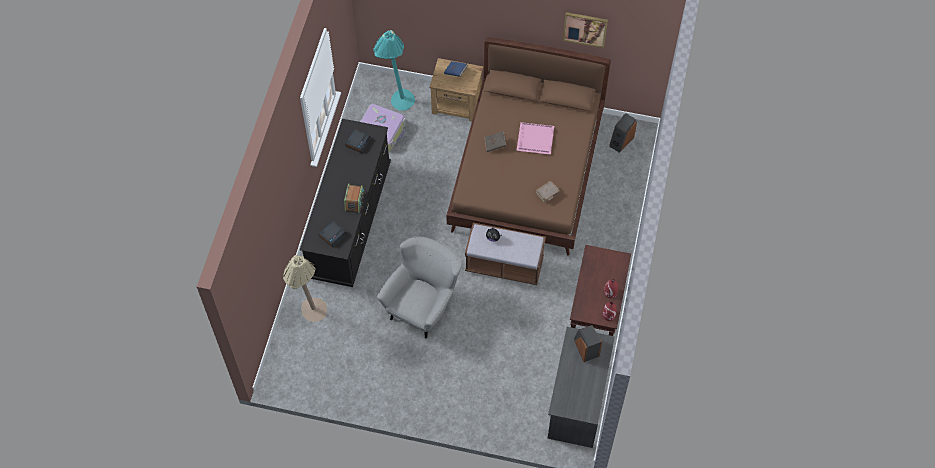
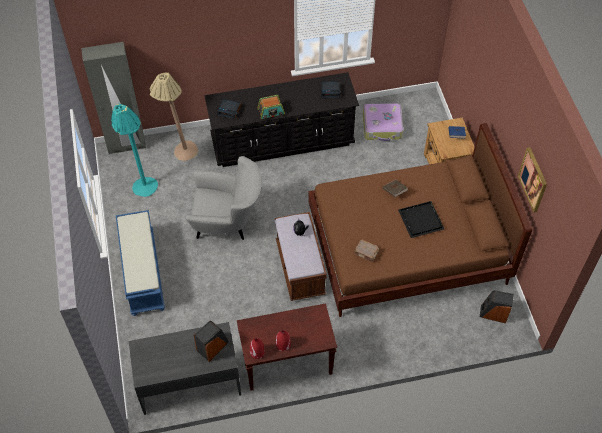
camera: 65 degrees right, 5 degrees down
turquoise floor lamp [373,30,415,111] -> turquoise floor lamp moved to [111,104,158,197]
pink tray [517,122,554,155] -> black tray [398,201,444,238]
none -> grey wardrobe [81,42,146,154]
none -> blue bench [116,210,165,316]

